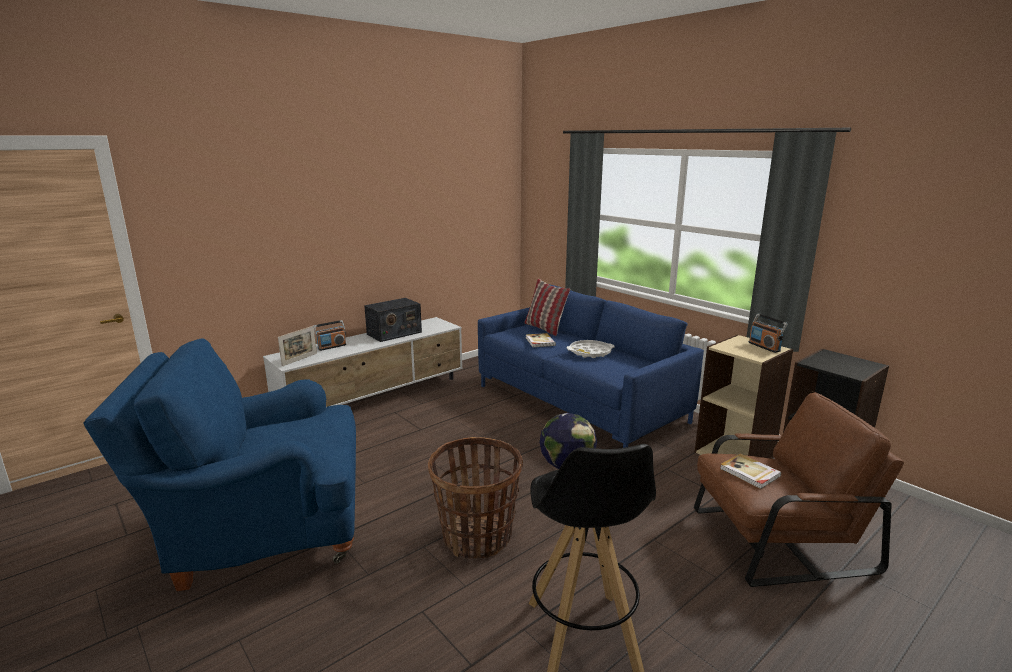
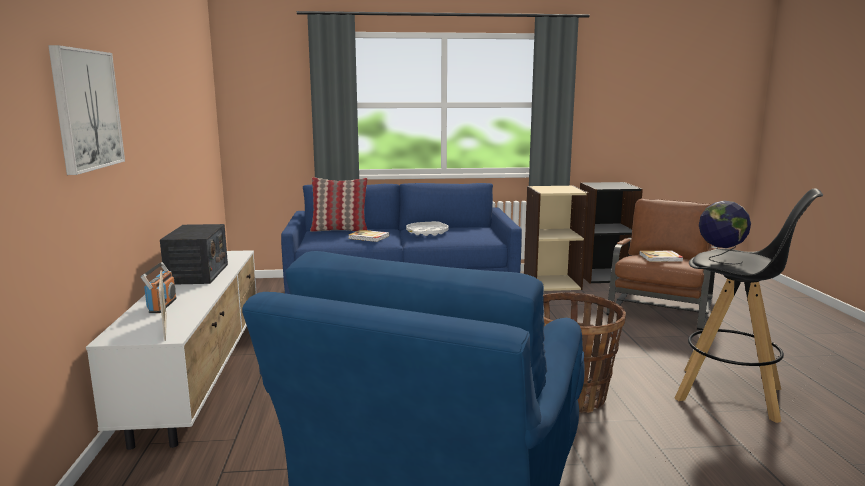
camera: 55 degrees left, 5 degrees down
radio [748,314,788,353] -> none
none -> picture [48,45,125,175]

